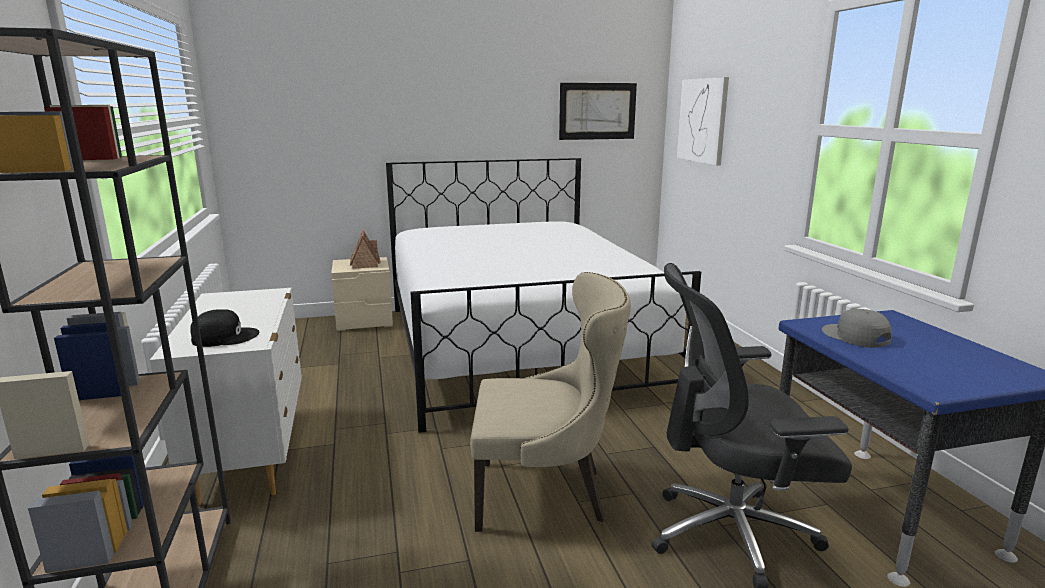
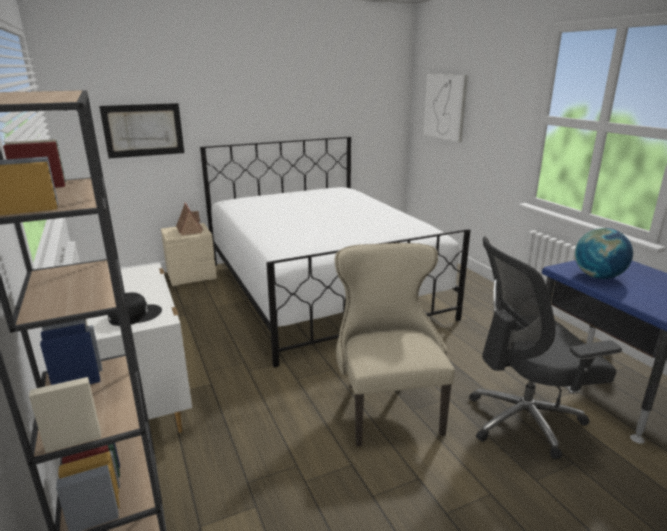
camera: 10 degrees left, 5 degrees up
beige chair [470,272,631,532] -> beige chair turned 90 degrees counterclockwise [335,243,455,447]
picture [559,83,637,140] -> picture moved to [99,103,184,158]
grey cap [822,309,892,348] -> globe [575,228,633,279]

